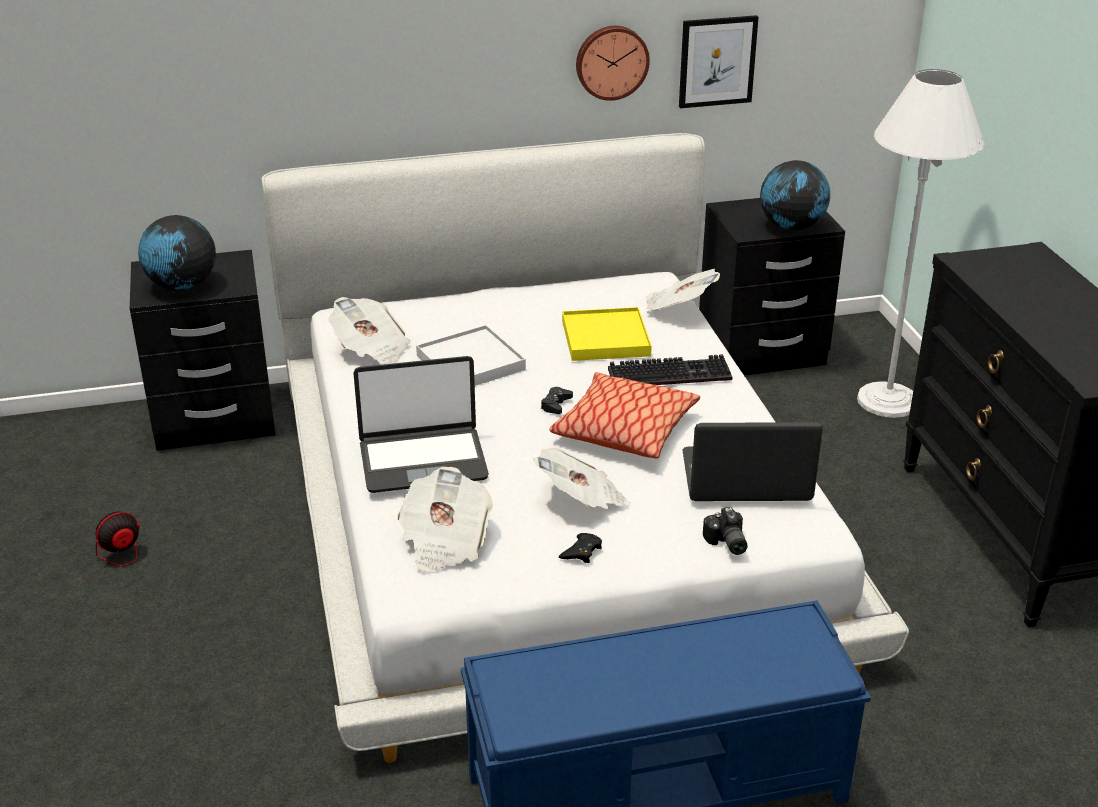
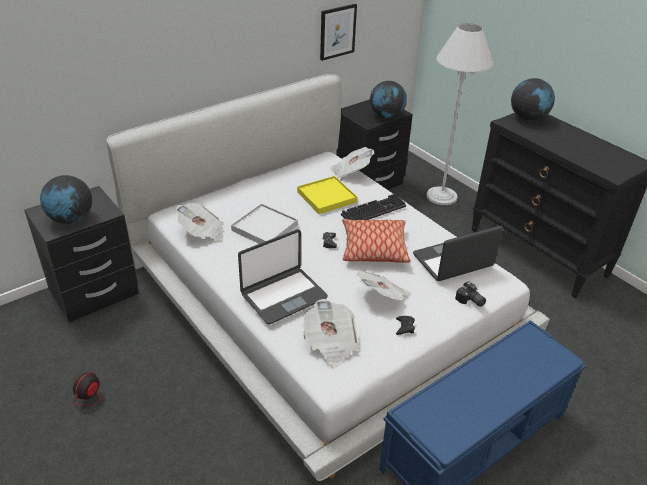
camera: 25 degrees left, 5 degrees up
wall clock [576,26,650,101] -> none
none -> globe [511,78,555,121]

